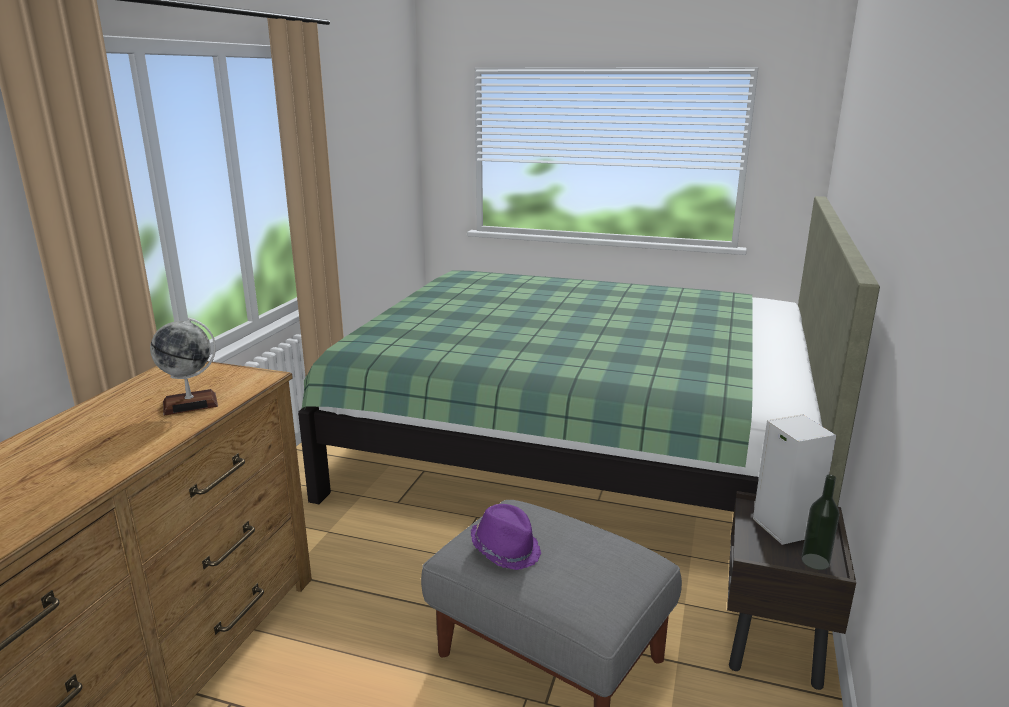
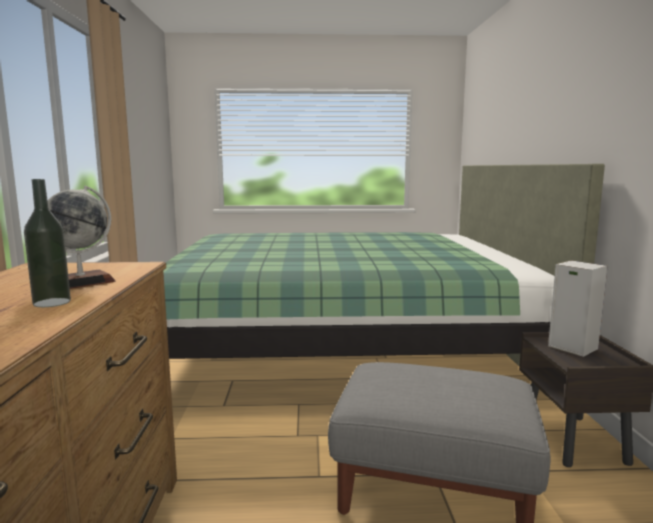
camera: 20 degrees left, 10 degrees down
purple hat [471,504,541,570] -> none
bottle [801,475,839,570] -> bottle moved to [24,179,71,307]

